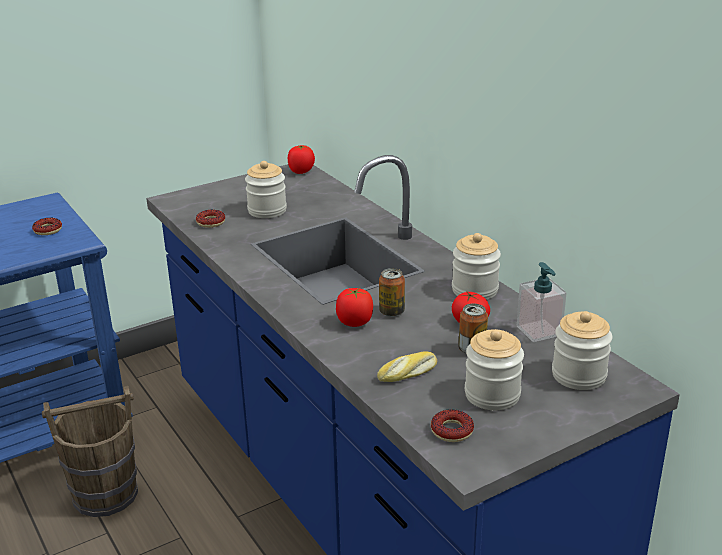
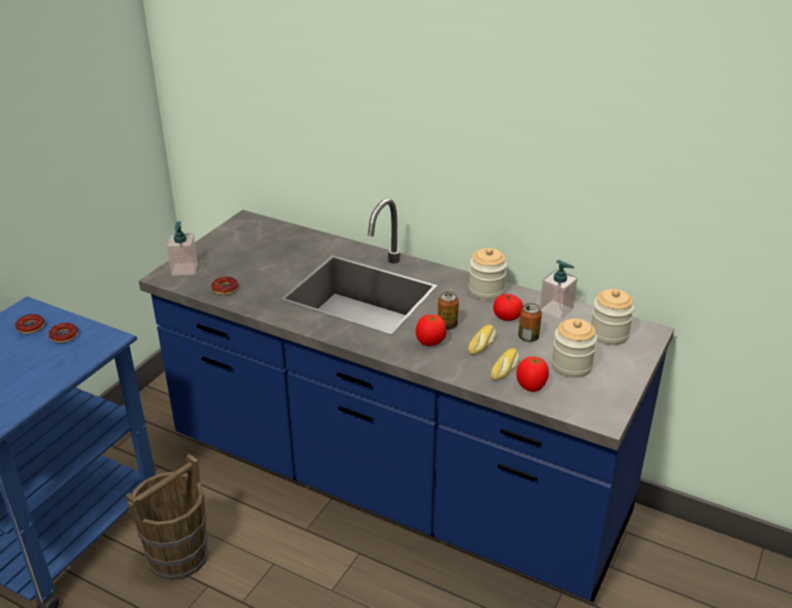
camera: 30 degrees left, 5 degrees up
jar [245,161,287,218] -> none
tomato [288,145,315,174] -> tomato moved to [516,356,549,392]
donut [431,409,474,442] -> donut moved to [15,314,44,334]
none -> soap dispenser [167,221,198,276]
none -> bread [468,325,496,355]

